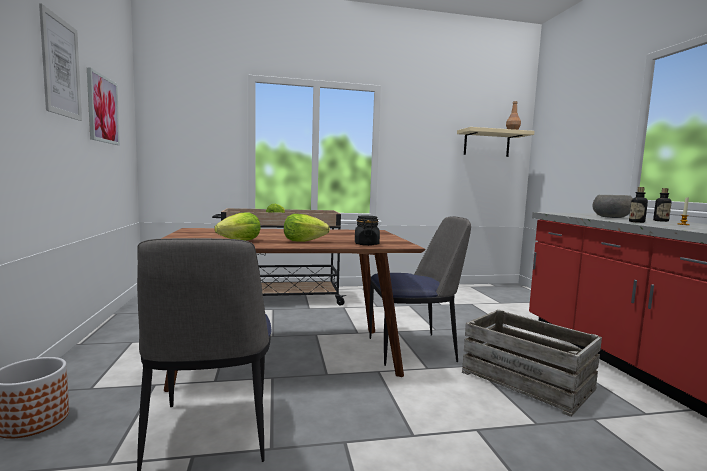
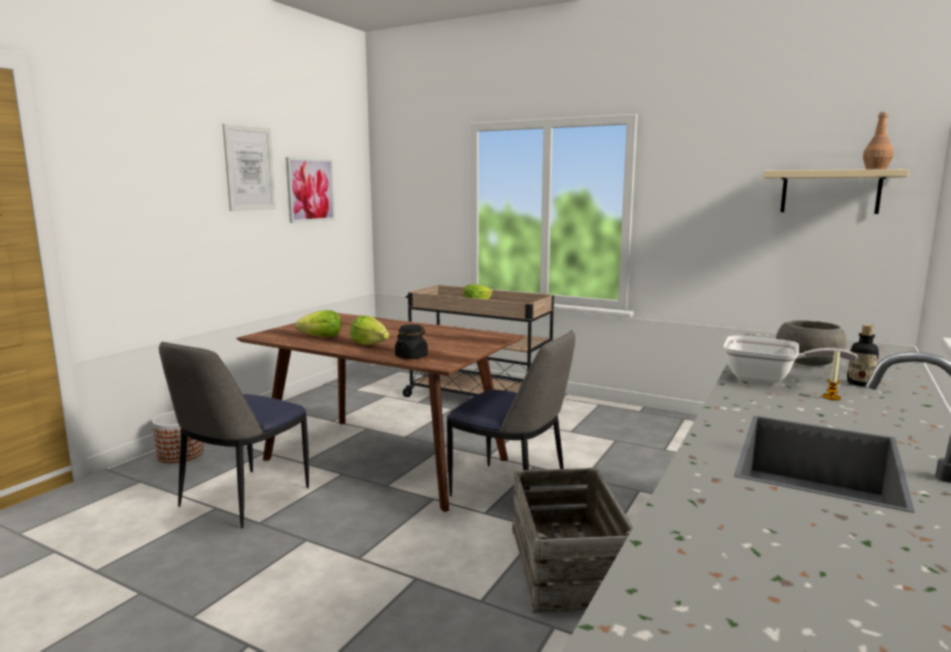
camera: 40 degrees right, 5 degrees up
bottle [629,187,648,223] -> frying pan [723,336,858,384]

